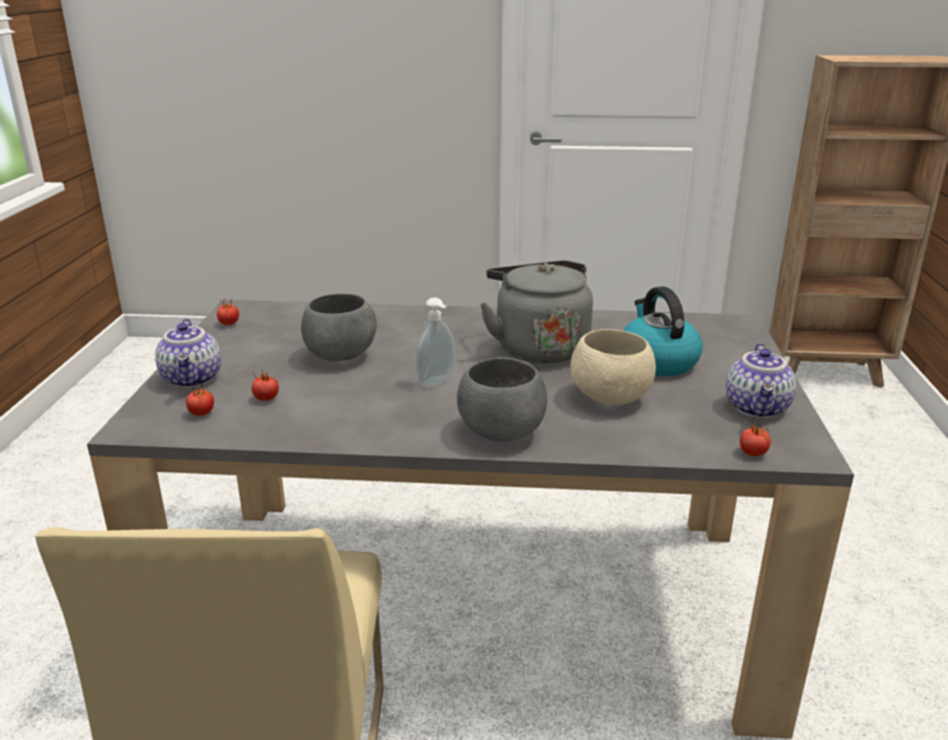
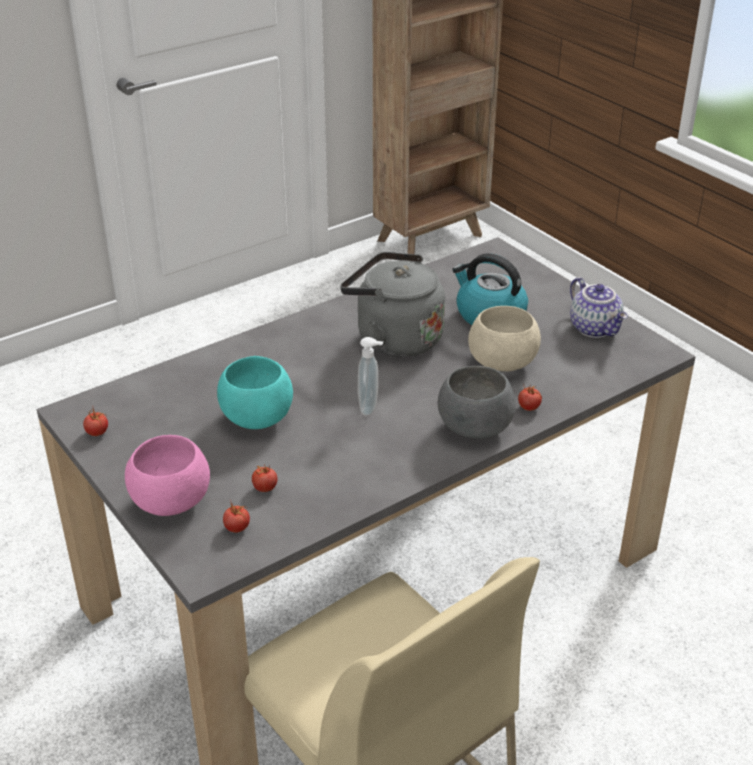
camera: 40 degrees left, 10 degrees up
teapot [155,319,221,388] -> pink bowl [125,435,210,516]
grey bowl [301,294,377,361] -> turquoise bowl [217,356,293,429]
tomato [740,421,771,457] -> tomato moved to [518,383,542,411]

